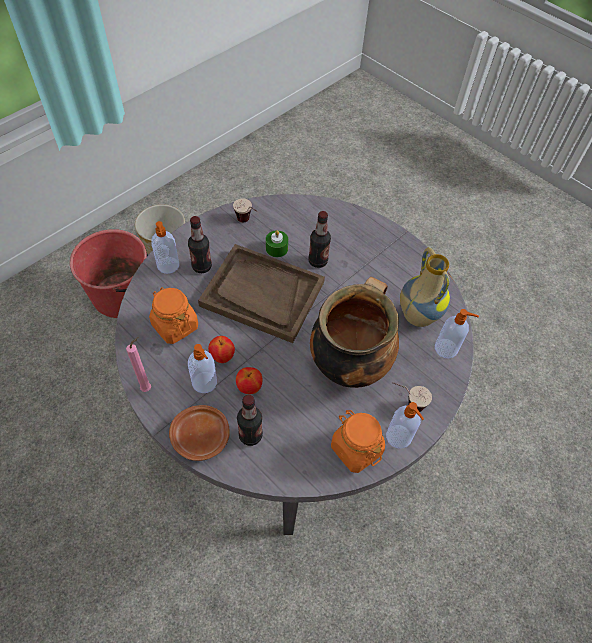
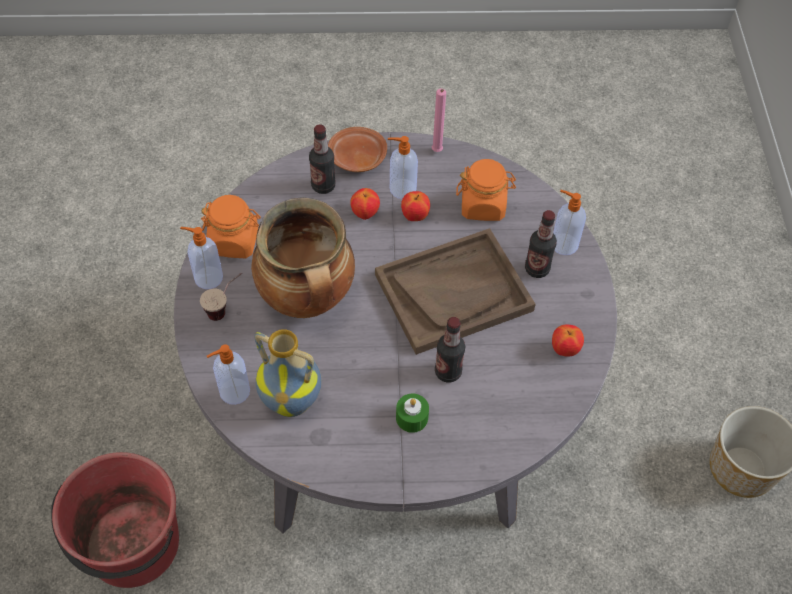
camera: 135 degrees right, 0 degrees up
red bucket [70,229,148,318] -> red bucket moved to [51,452,179,588]
cup [233,198,257,222] -> apple [552,325,584,356]
green candle [266,230,288,257] -> green candle moved to [396,394,429,433]

